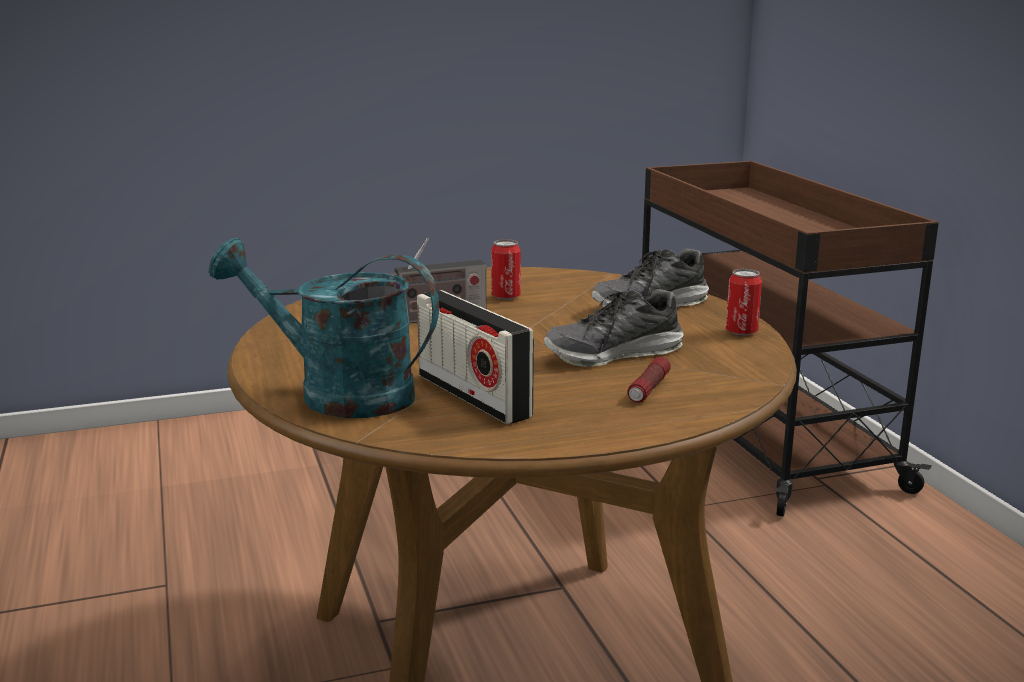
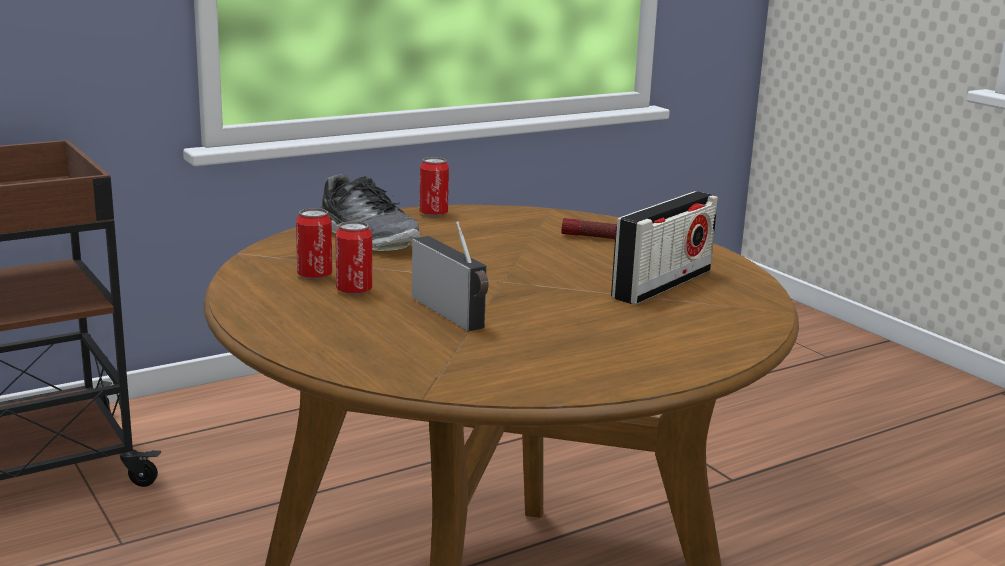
camera: 105 degrees left, 0 degrees up
turquoise watering can [209,238,439,418] -> none
shoe [544,289,684,367] -> none
none -> can [296,208,332,280]

